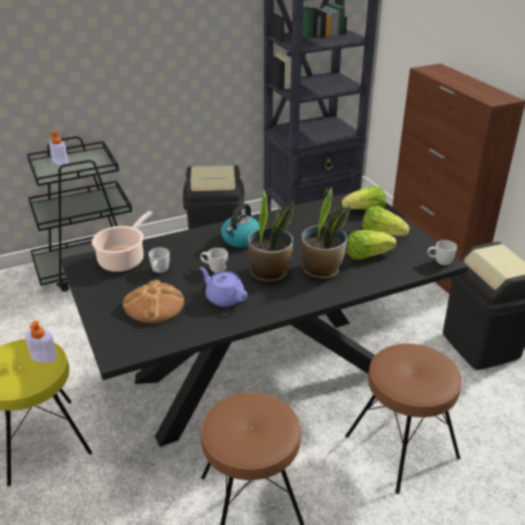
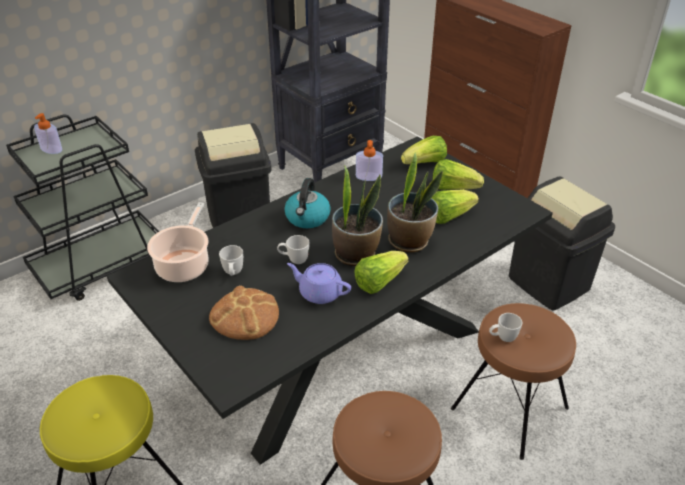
camera: 15 degrees left, 5 degrees up
soap dispenser [25,321,57,363] -> soap dispenser moved to [356,140,383,181]
white mug [427,240,457,265] -> white mug moved to [489,313,522,342]
none -> lettuce [354,251,409,294]

